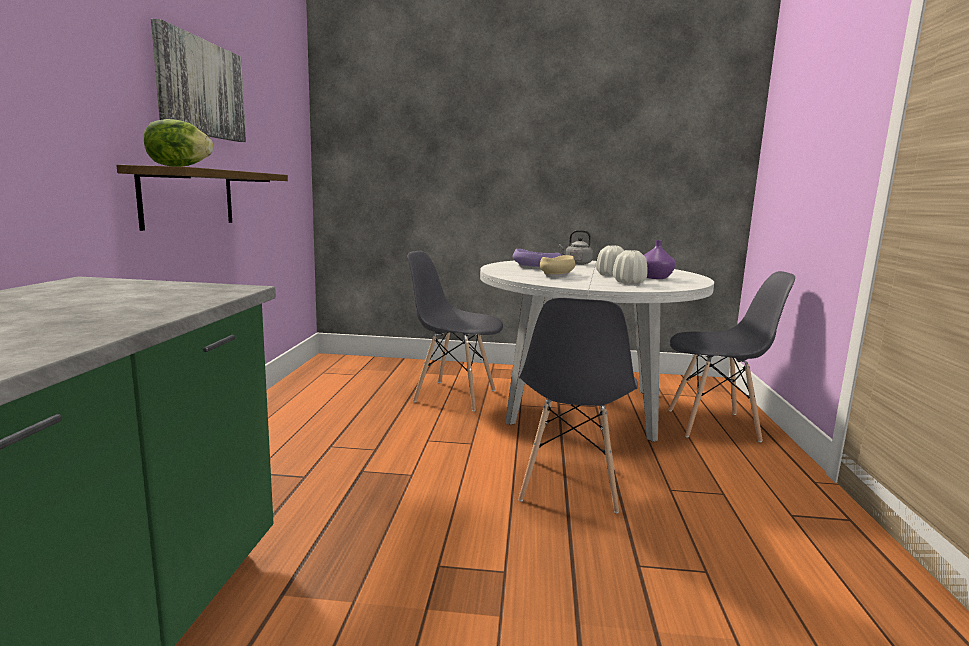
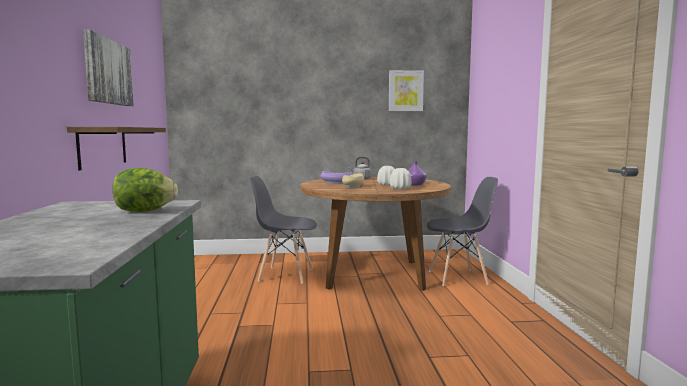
camera: 10 degrees left, 5 degrees down
lettuce [144,119,213,167] -> lettuce moved to [113,168,178,212]
white dining table [480,261,714,442] -> brown dining table [301,177,451,291]
grey chair [518,298,638,513] -> none
none -> picture [389,70,424,111]

